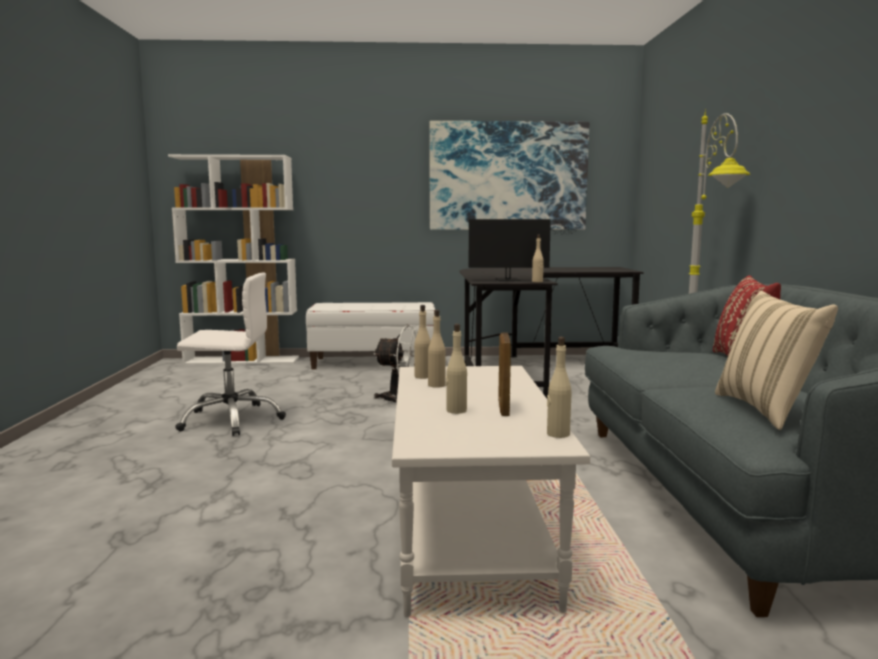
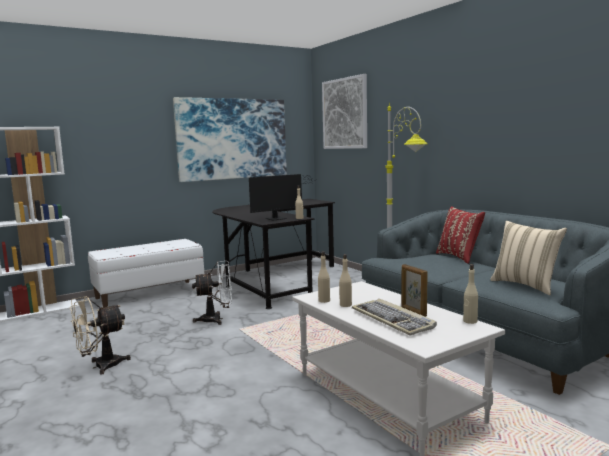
camera: 30 degrees left, 0 degrees up
white office chair [175,272,286,436] -> beige fan [70,296,131,375]
beige bottle [446,324,467,414] -> keyboard [352,299,437,336]
none -> picture [322,74,367,149]

